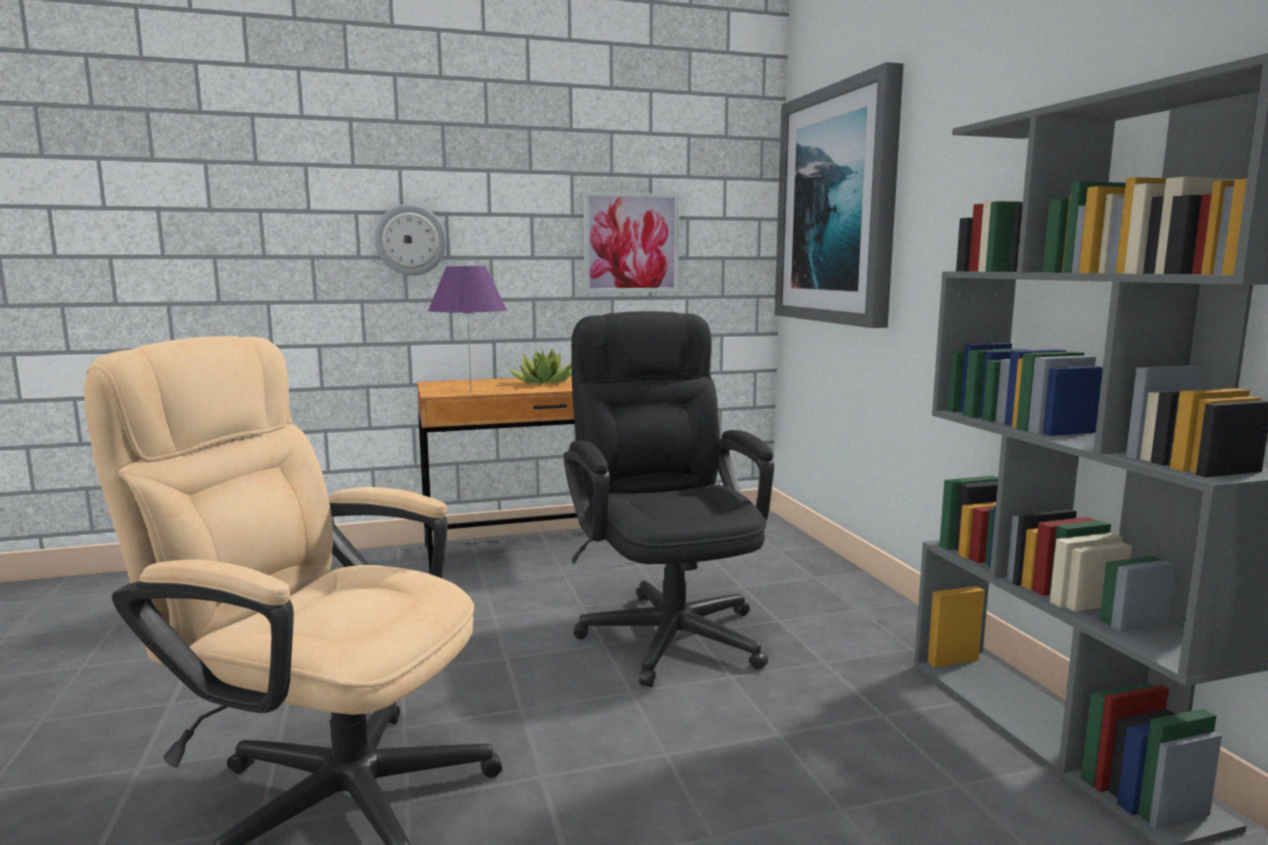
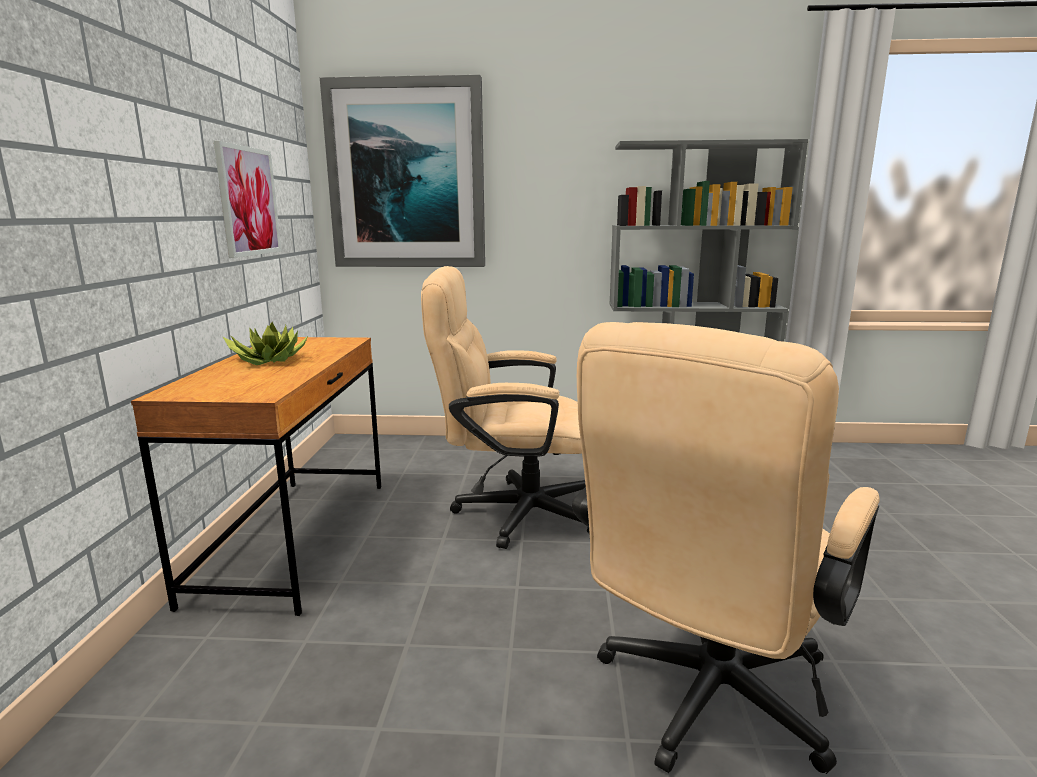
camera: 70 degrees left, 5 degrees up
wall clock [374,204,447,276] -> none
purple table lamp [428,266,507,391] -> none
black office chair [563,311,774,687] -> beige office chair [421,266,590,549]

